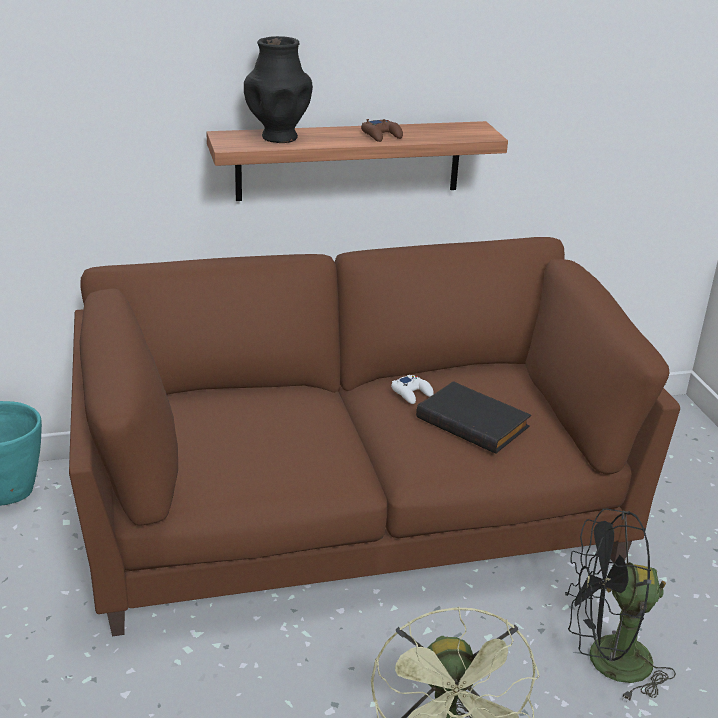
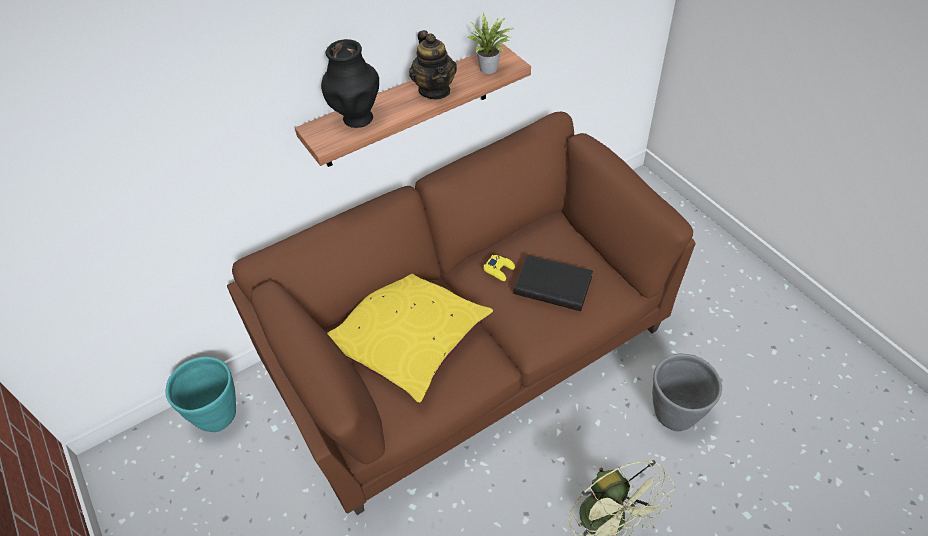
camera: 15 degrees left, 20 degrees up
brown game controller [361,119,403,142] -> teapot [409,30,457,99]
white game controller [391,375,434,404] -> yellow game controller [483,255,515,281]
black fan [565,508,676,702] -> grey planter [652,354,722,431]
none -> yellow pillow [327,274,493,403]
none -> potted plant [468,13,515,74]

